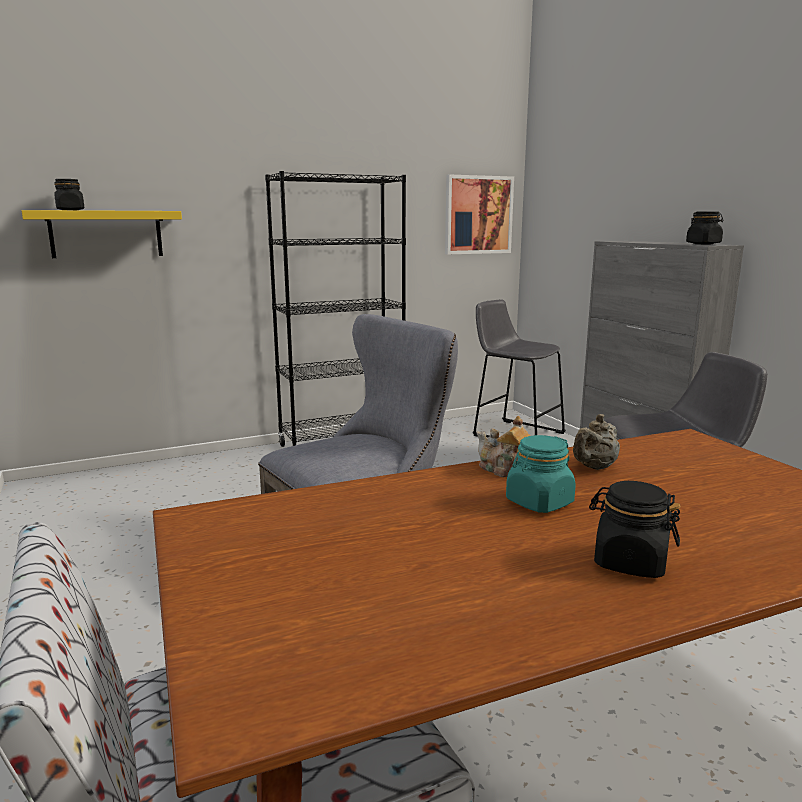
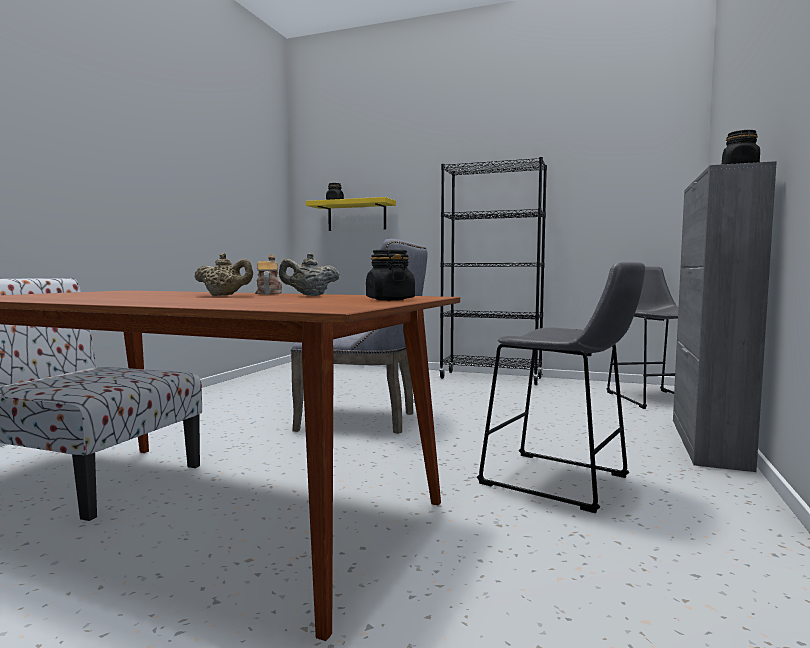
camera: 45 degrees right, 10 degrees down
picture [445,174,514,254] -> none
turquoise jar [506,435,576,513] -> beige teapot [194,253,253,296]
black jar [589,481,681,578] -> black jar moved to [366,250,415,301]

